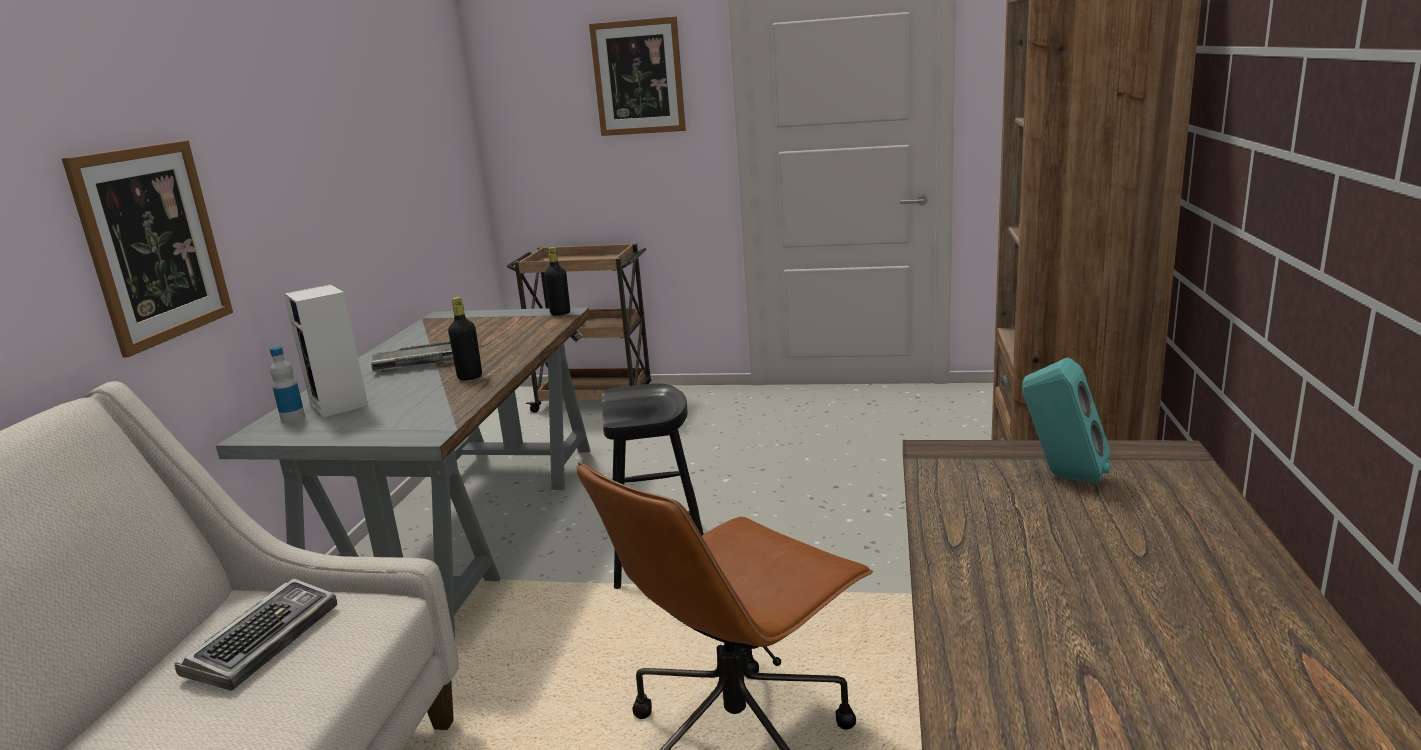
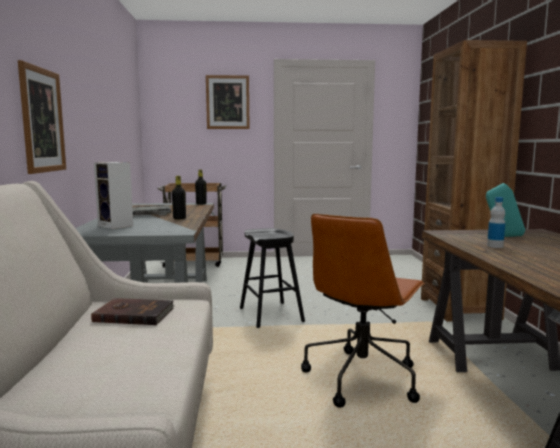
camera: 15 degrees left, 10 degrees down
keyboard [174,579,337,691] -> brown book [91,298,174,325]
bottle [270,346,305,424] -> bottle moved to [487,197,505,248]

